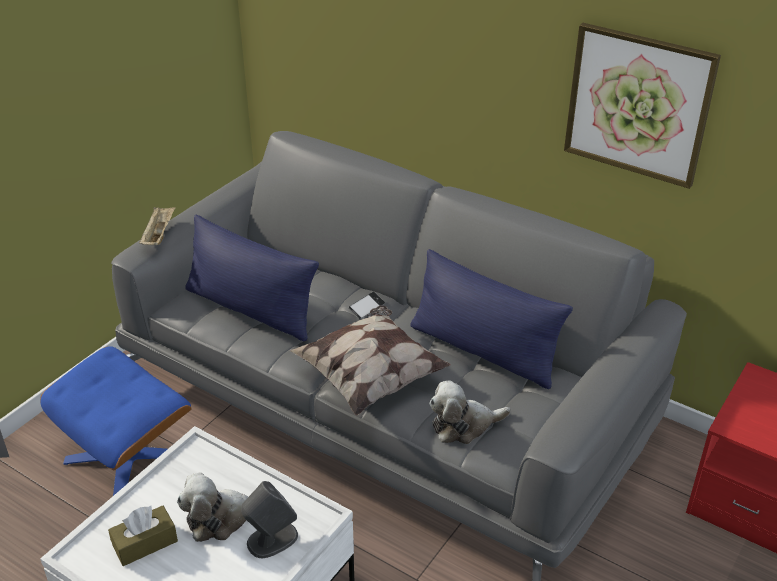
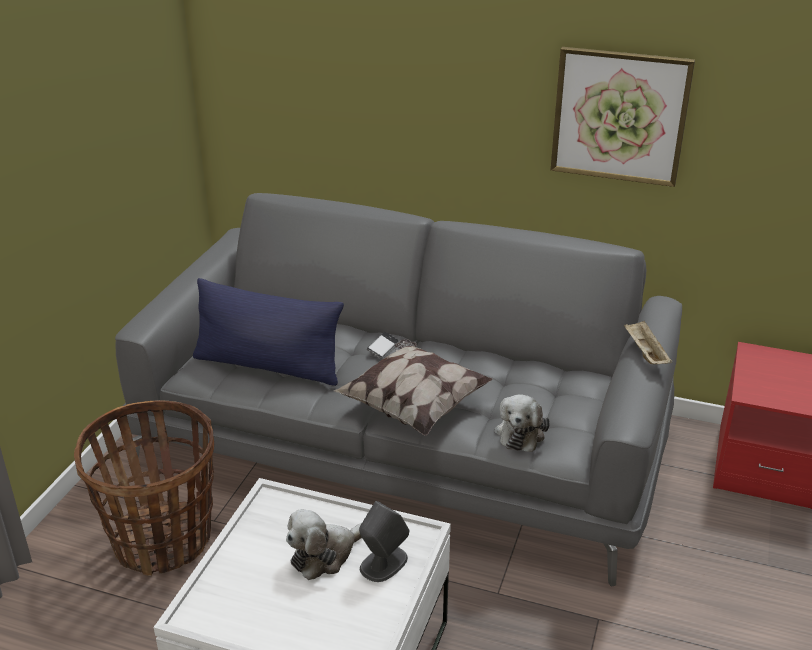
camera: 15 degrees left, 5 degrees down
blue ottoman [40,346,192,496] -> basket [74,400,214,576]
brown tissue box [108,505,178,566] -> none
beige tray [139,207,176,245] -> beige tray moved to [624,320,672,364]
blue pillow [410,249,573,389] -> none
plush toy [429,381,511,444] -> plush toy turned 45 degrees counterclockwise [495,394,550,452]

